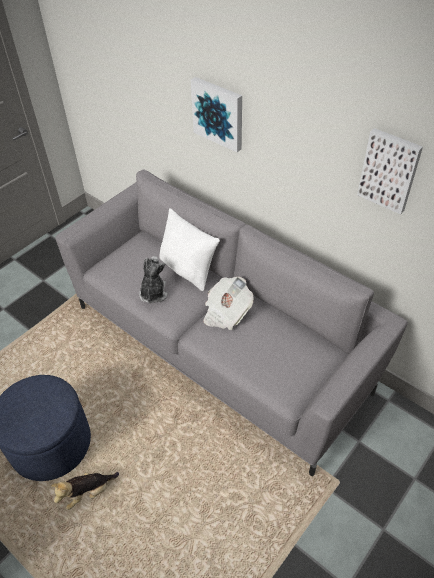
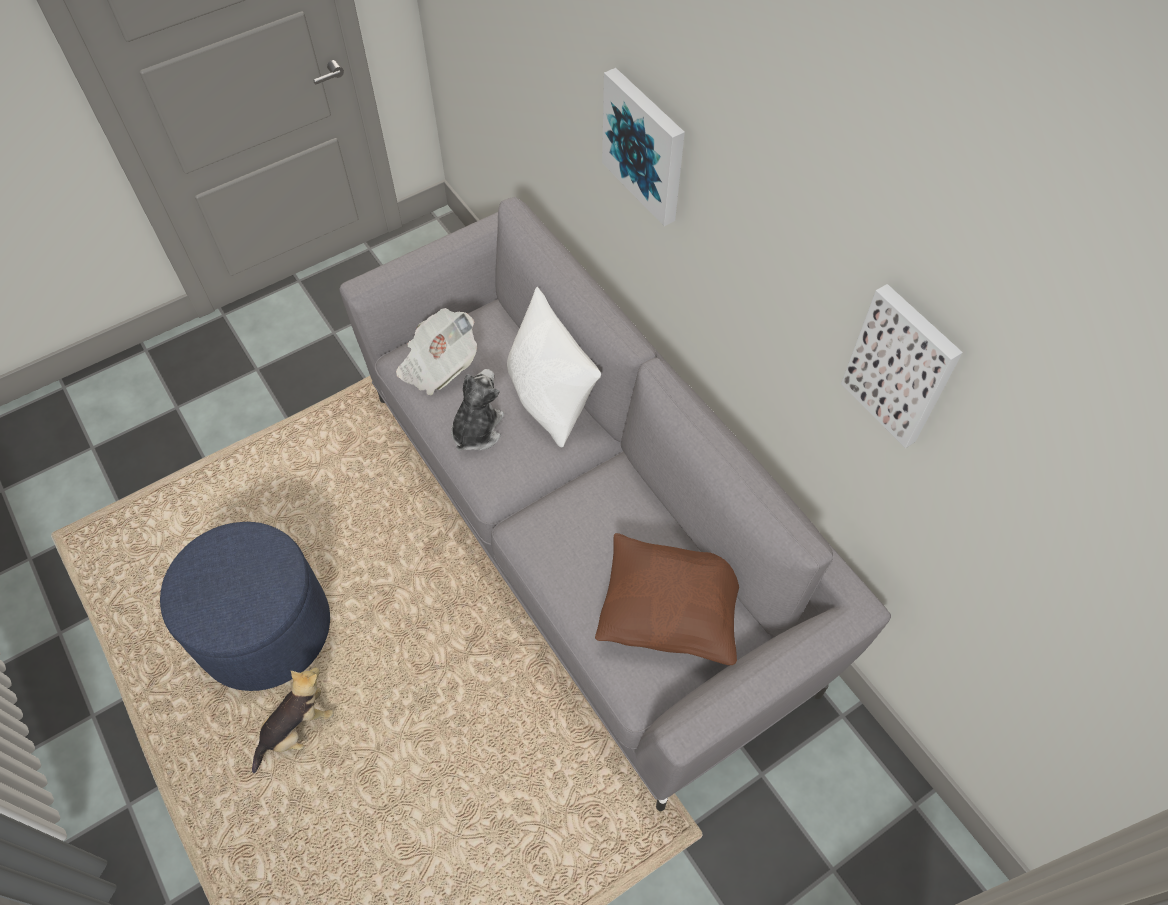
camera: 15 degrees right, 10 degrees up
plush toy [51,472,119,510] -> plush toy turned 150 degrees clockwise [252,667,334,773]
newspaper [203,277,253,330] -> newspaper moved to [396,308,477,396]
none -> brown pillow [595,533,739,665]

